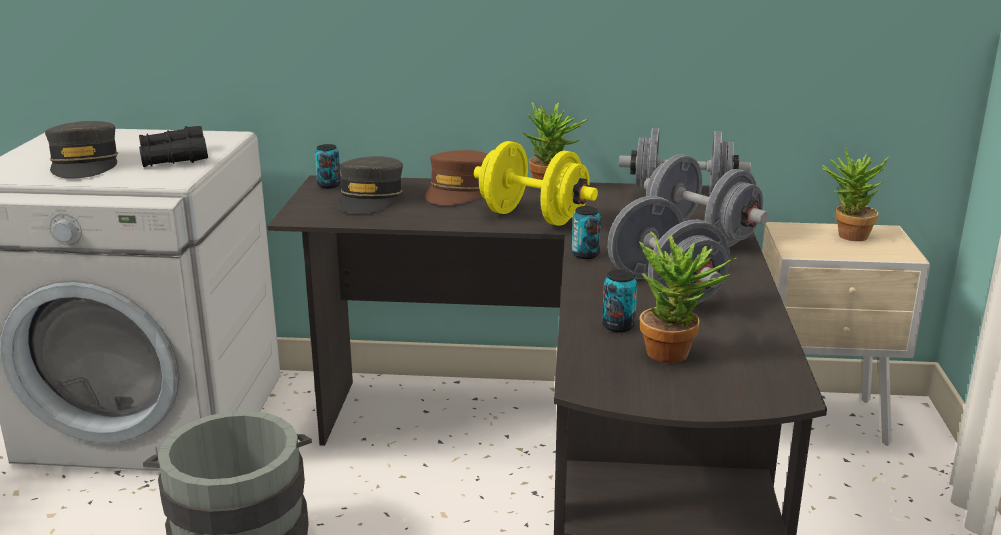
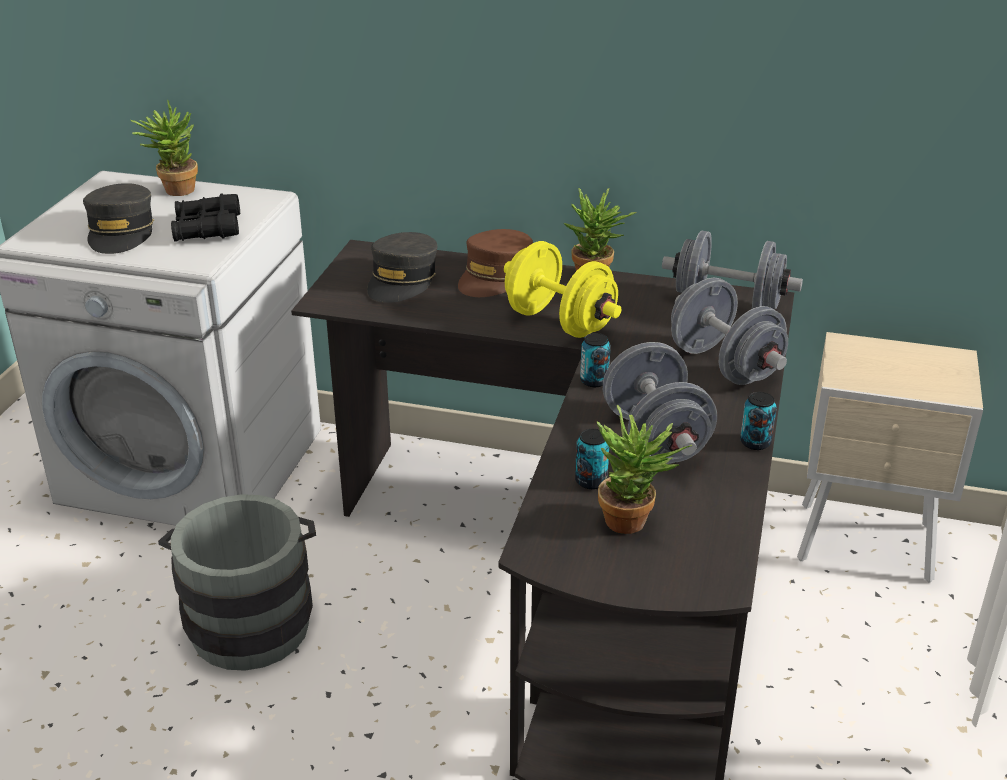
camera: 10 degrees right, 10 degrees up
can [315,144,341,188] -> can moved to [740,392,777,450]
potted plant [821,147,889,241] -> potted plant moved to [131,100,198,196]

